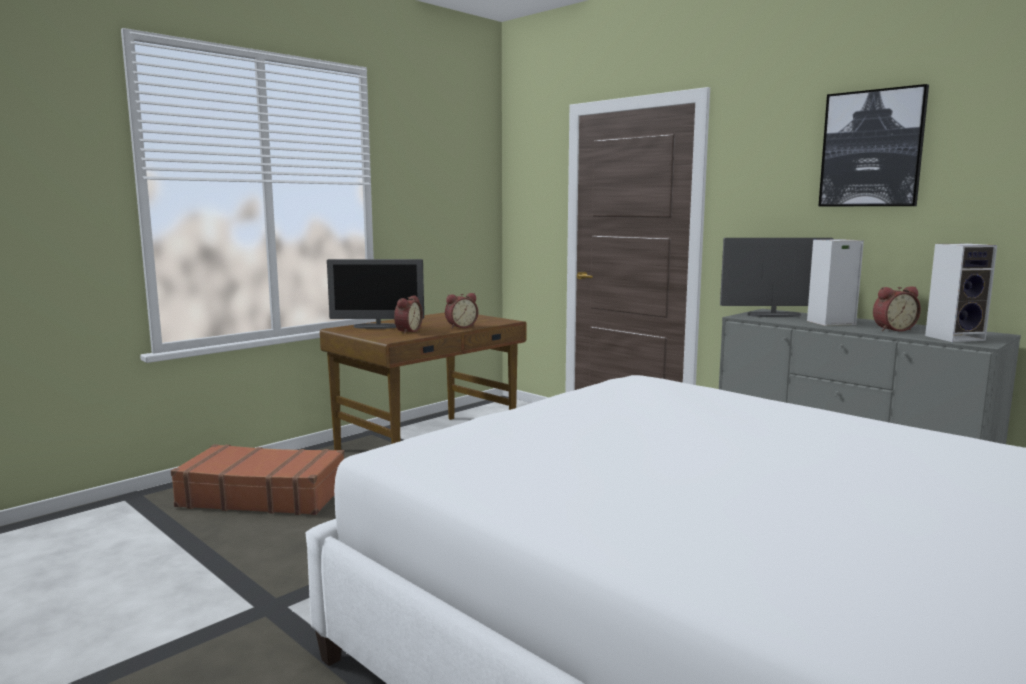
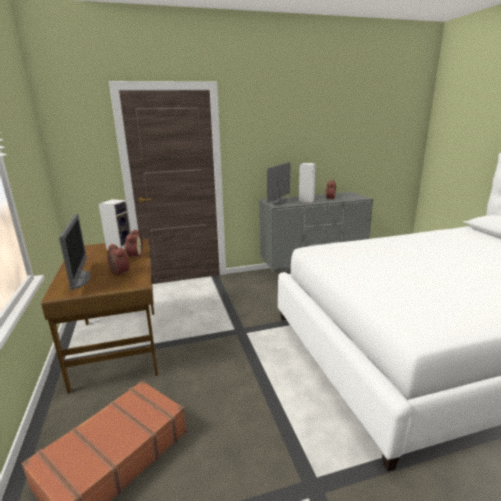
camera: 60 degrees left, 10 degrees up
monitor [327,259,424,329] -> monitor turned 45 degrees counterclockwise [59,214,90,290]
picture [819,84,929,206] -> none
speaker [925,243,997,342] -> speaker moved to [99,199,131,250]

